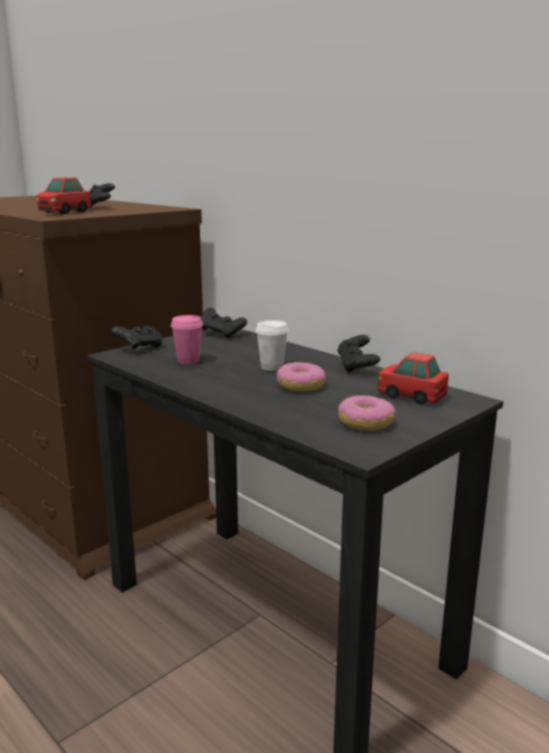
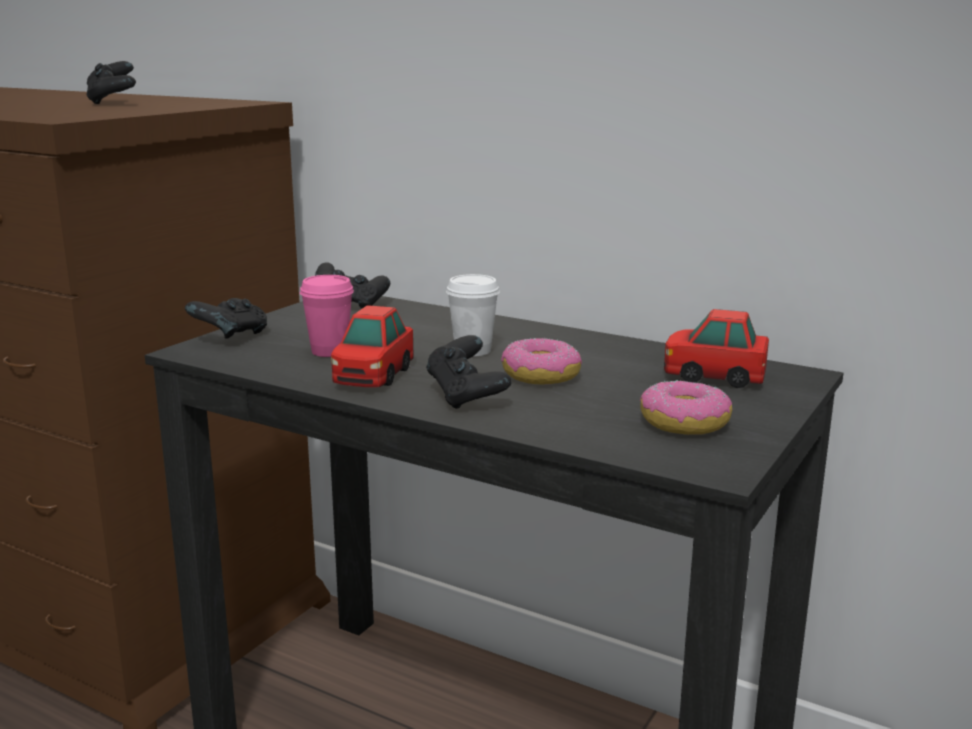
camera: 15 degrees left, 0 degrees up
toy car [37,177,91,214] -> toy car moved to [331,305,414,387]
black game controller [337,335,380,372] -> black game controller moved to [426,335,512,409]

